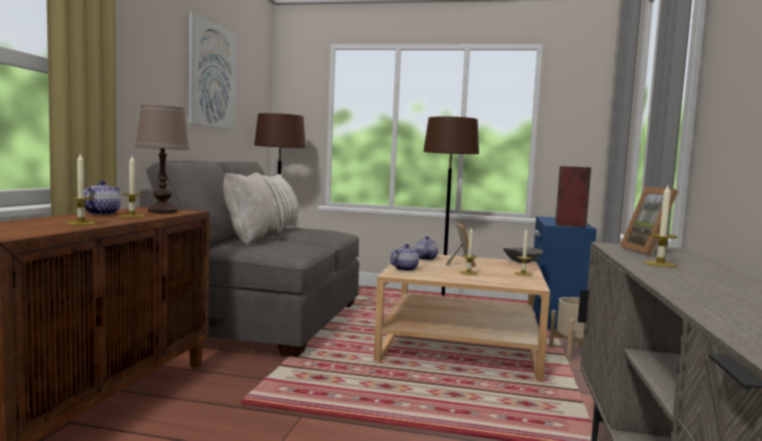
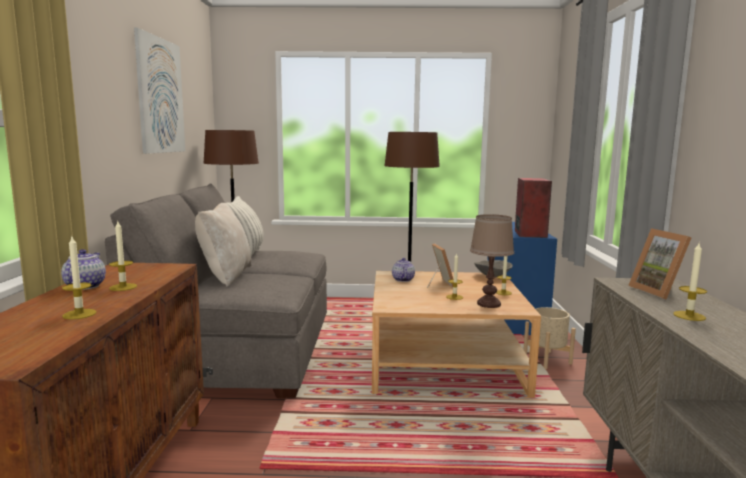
camera: 10 degrees left, 5 degrees up
brown table lamp [135,105,189,213] -> brown table lamp moved to [470,214,514,308]
teapot [390,244,422,271] -> none

